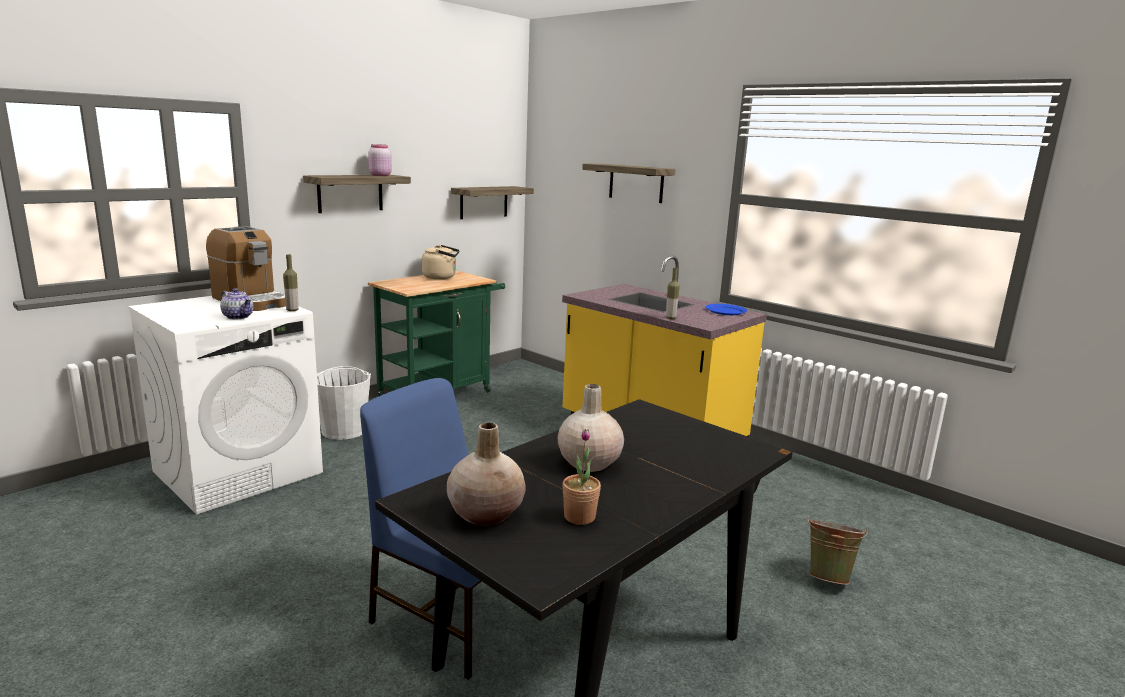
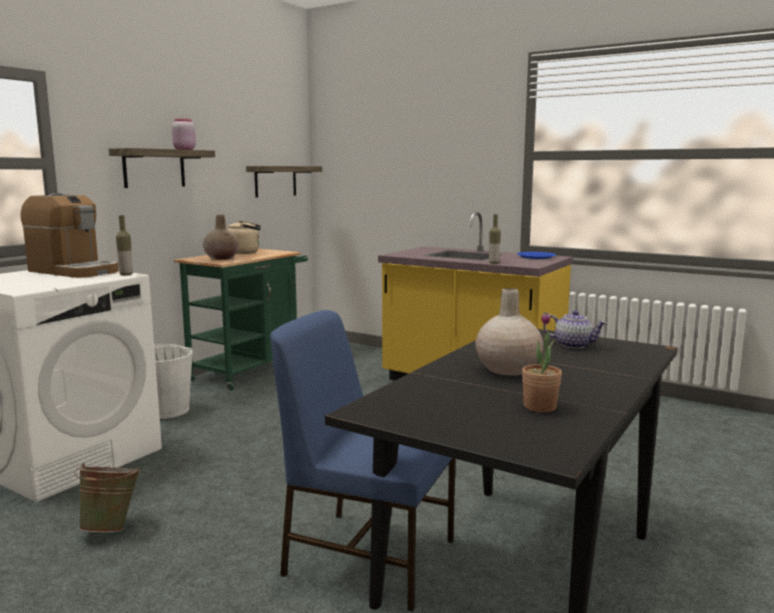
camera: 10 degrees left, 5 degrees down
teapot [220,288,253,319] -> teapot moved to [543,310,607,349]
beige vase [447,423,526,525] -> beige vase moved to [203,215,239,260]
shelf [582,164,675,203] -> none
green bucket [808,517,868,585] -> green bucket moved to [74,463,141,533]

